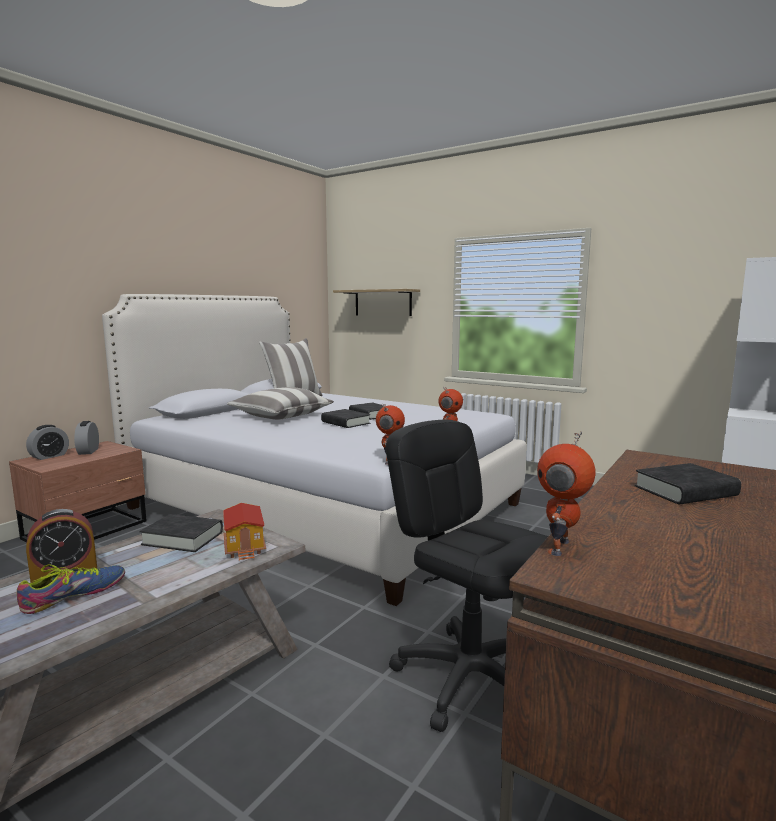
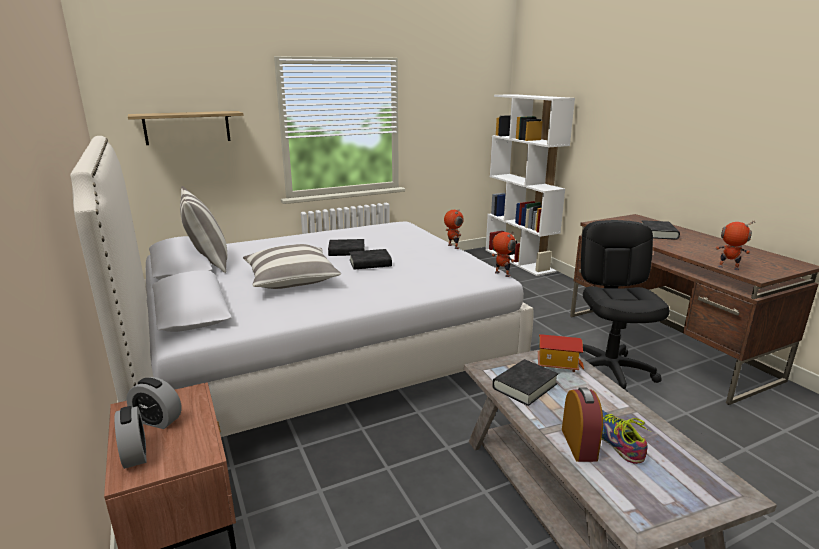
camera: 60 degrees left, 10 degrees up
black office chair [386,420,548,732] -> black office chair turned 105 degrees clockwise [579,220,670,392]
toy robot [537,431,596,556] -> toy robot turned 150 degrees clockwise [715,221,755,270]

